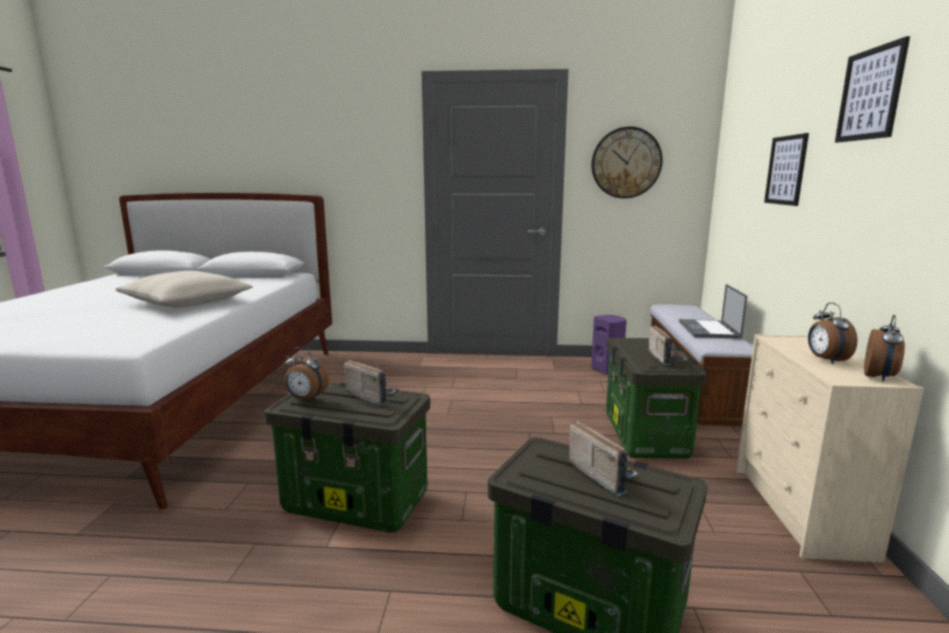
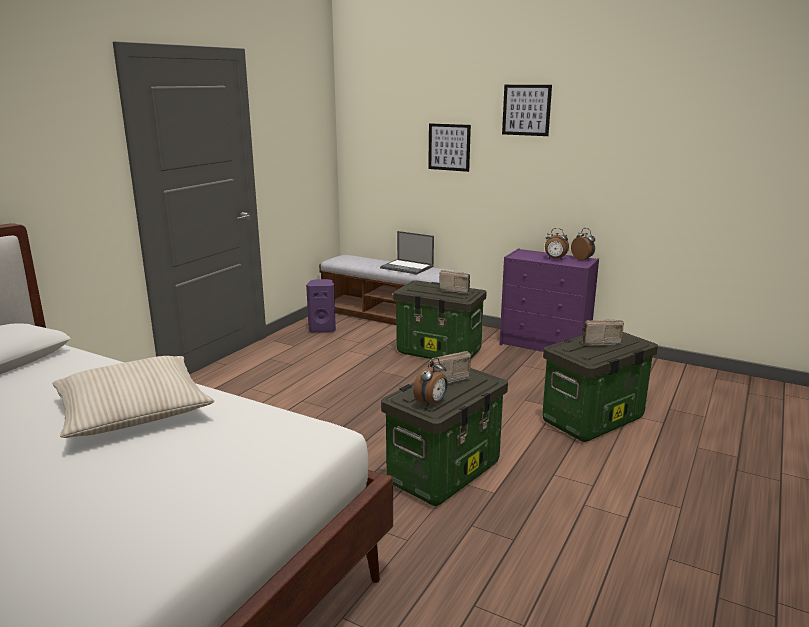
camera: 65 degrees left, 5 degrees up
wall clock [591,126,663,199] -> none
beige dresser [736,334,924,562] -> purple dresser [499,248,599,352]

